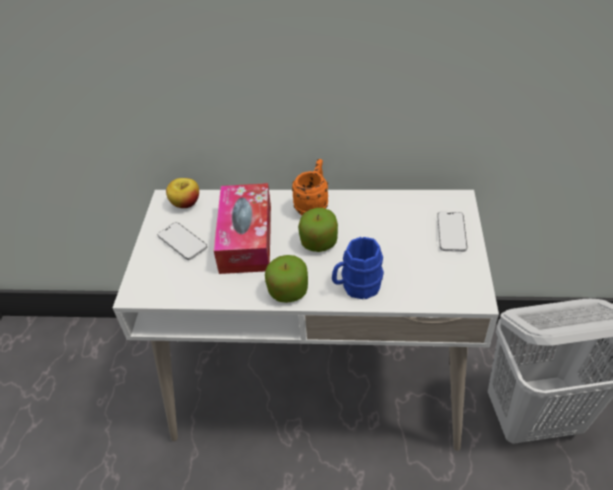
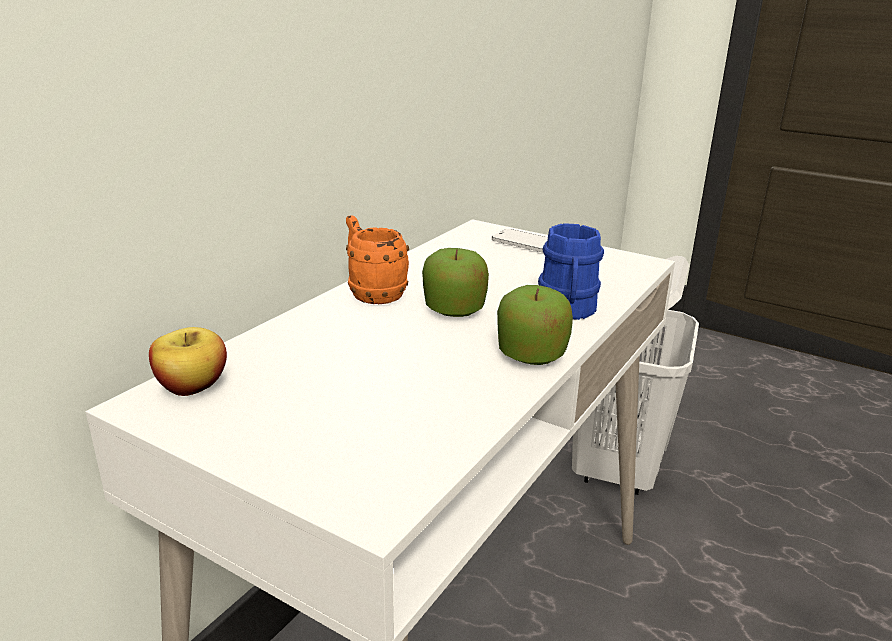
camera: 65 degrees left, 20 degrees down
phone [158,222,207,260] -> none
tissue box [214,183,271,274] -> none

